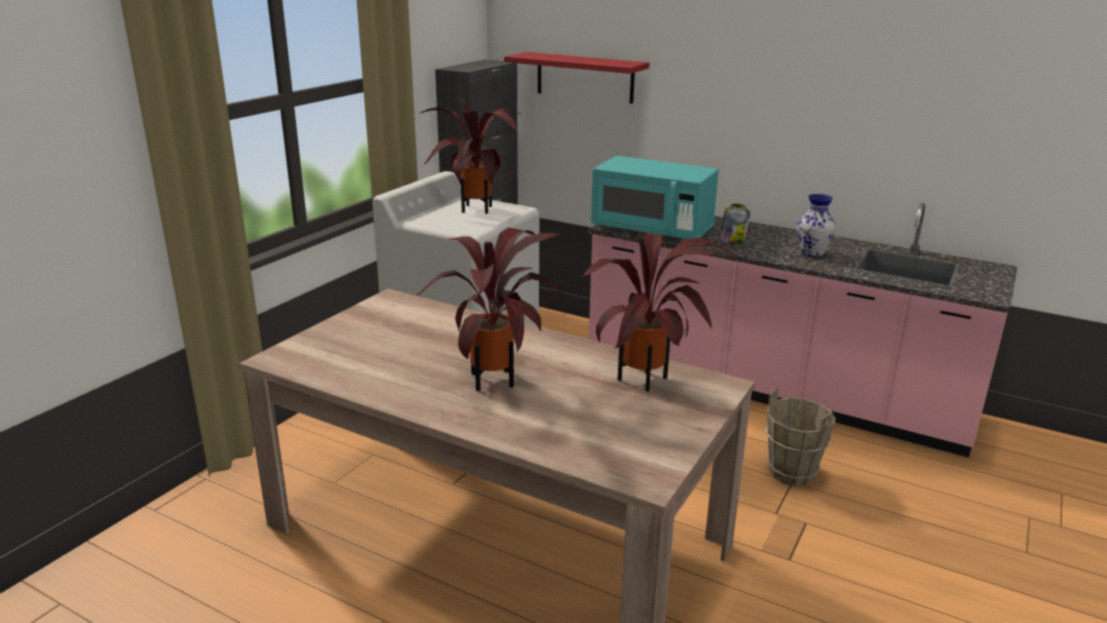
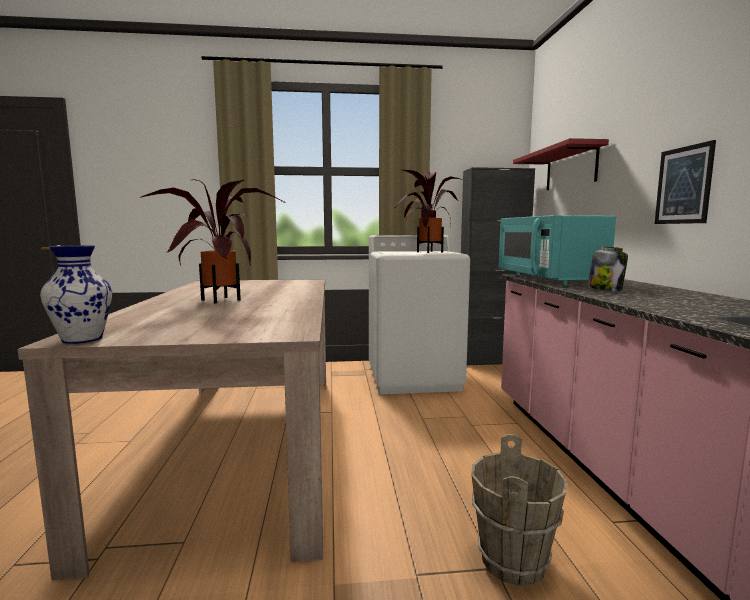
camera: 55 degrees right, 15 degrees down
potted plant [579,234,738,392] -> none
vase [797,194,836,257] -> vase moved to [40,245,112,344]
none -> picture [655,140,716,224]

